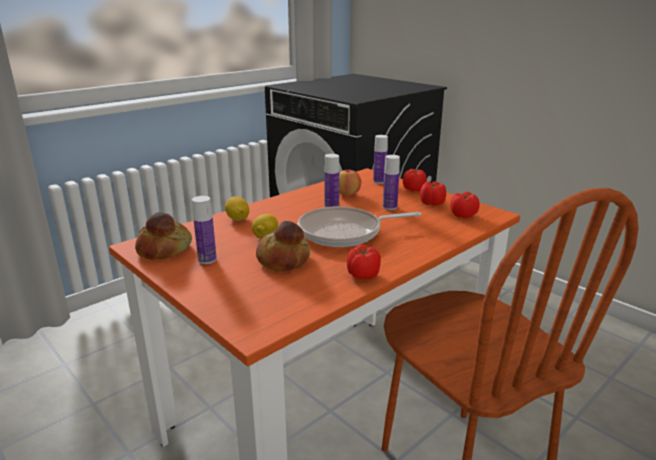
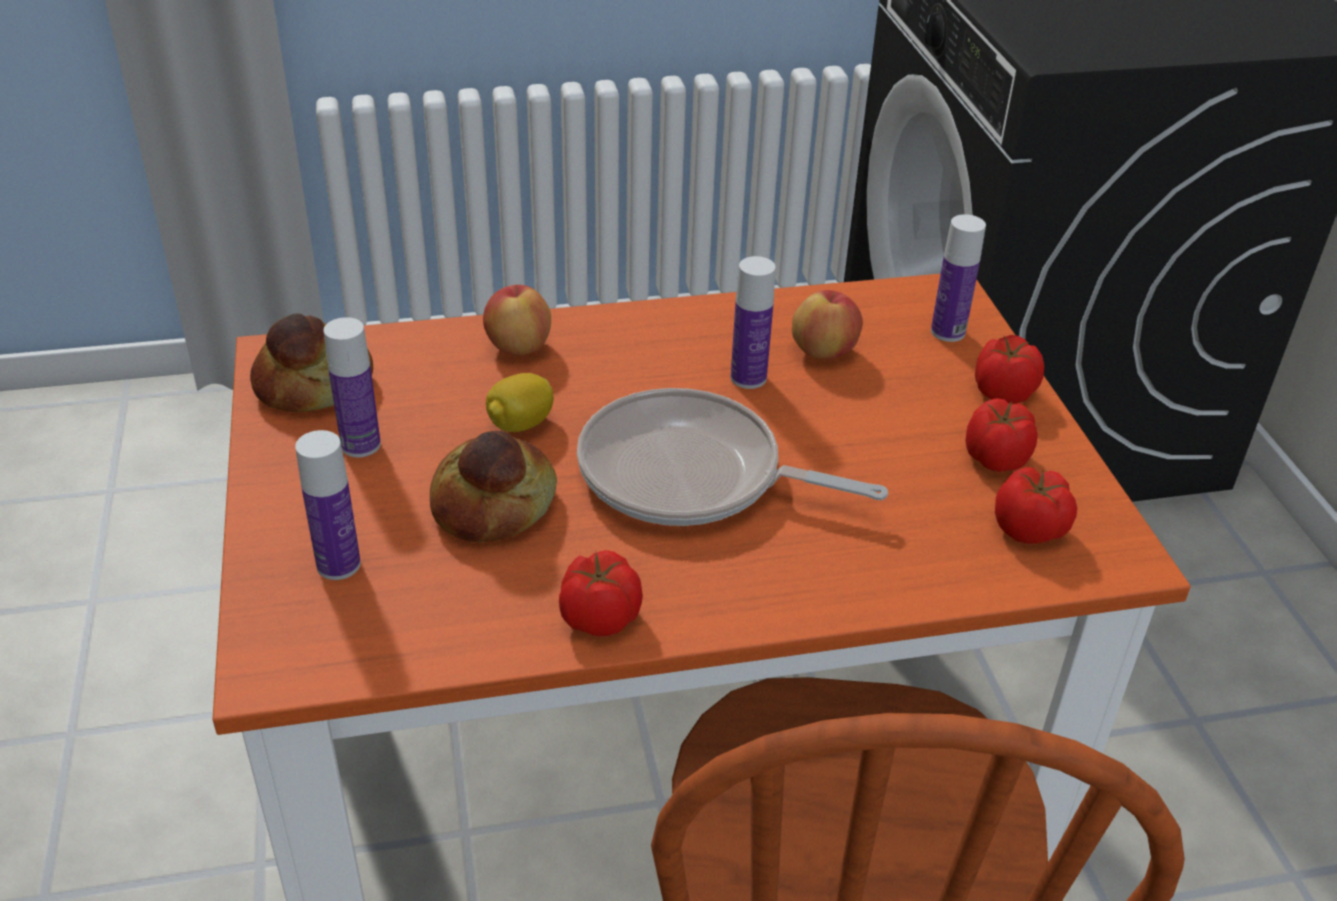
camera: 30 degrees right, 15 degrees up
lemon [225,196,249,221] -> apple [483,284,551,355]
bottle [383,155,400,210] -> bottle moved to [295,430,361,580]

